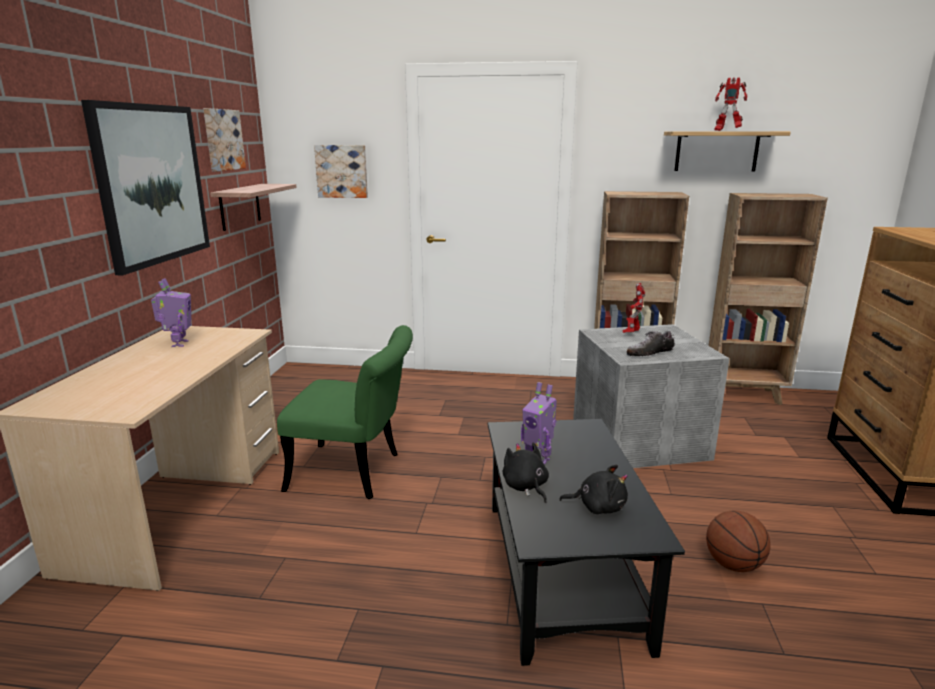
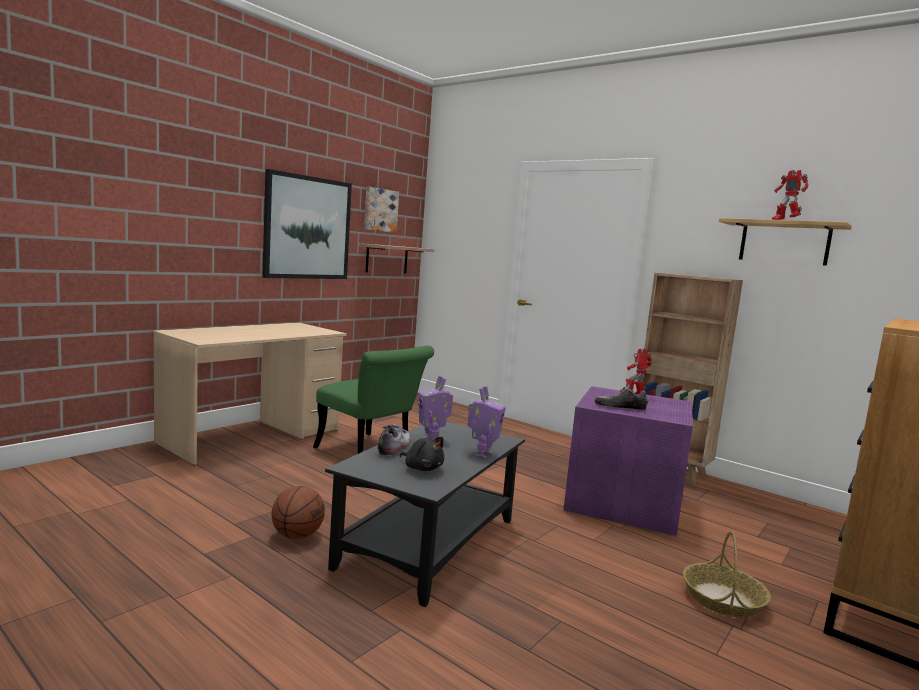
camera: 30 degrees right, 10 degrees down
toy robot [151,278,192,347] -> toy robot moved to [468,386,506,458]
picture [314,145,368,198] -> none
black plush toy [503,442,549,503] -> shoe [378,424,410,456]
grey storage box [573,324,730,468] -> purple storage box [563,386,693,536]
basketball [706,510,771,572] -> basketball moved to [272,486,325,539]
brown bookcase [709,193,828,405] -> none
none -> basket [683,531,771,617]

